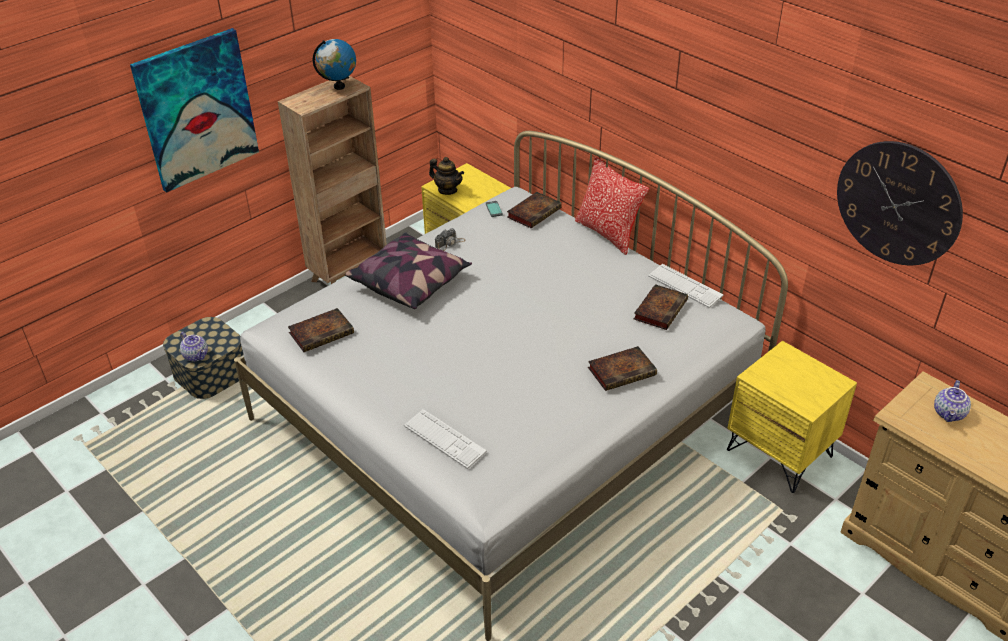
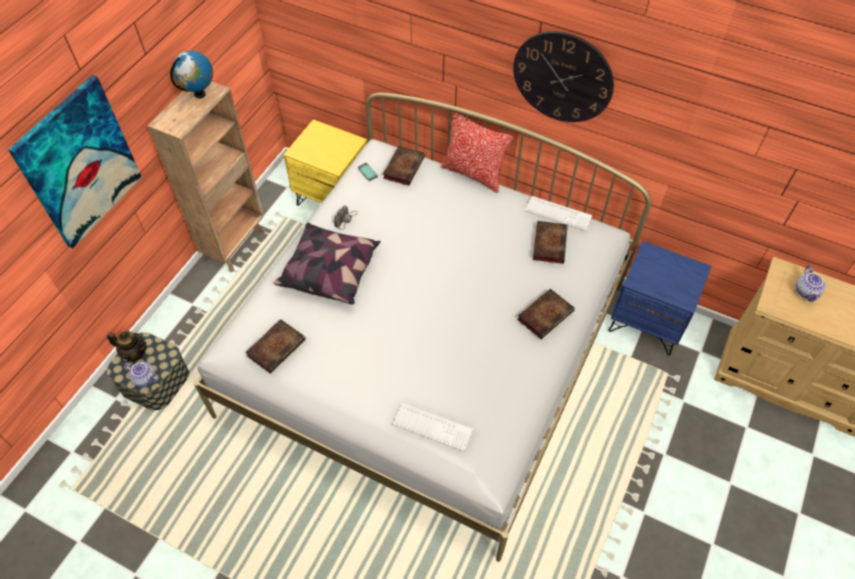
camera: 20 degrees left, 15 degrees up
teapot [429,157,464,195] -> teapot moved to [107,331,147,361]
yellow nightstand [727,341,857,493] -> blue nightstand [608,241,711,356]
wall clock [837,141,963,265] -> wall clock moved to [513,31,614,122]

